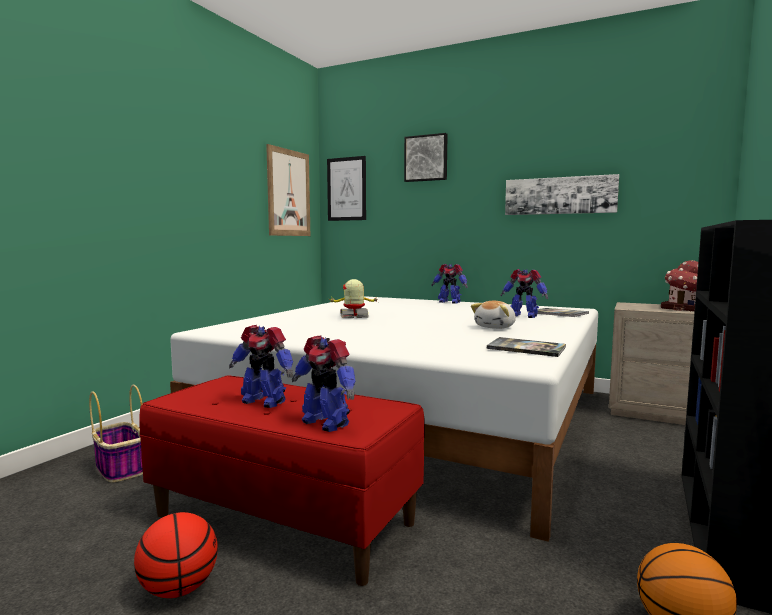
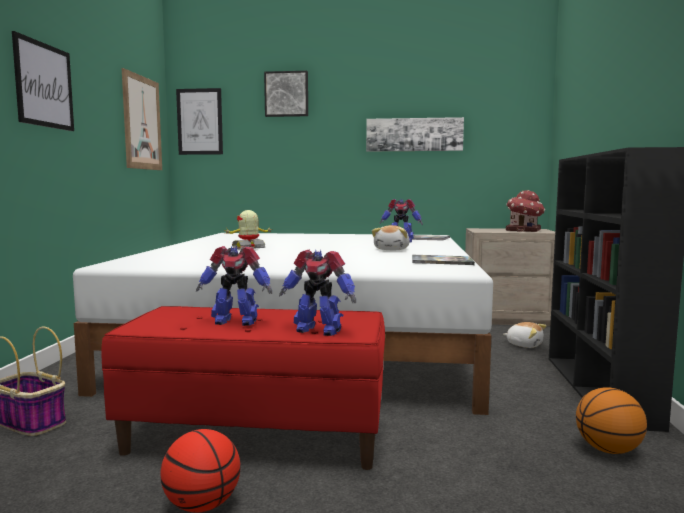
camera: 20 degrees left, 0 degrees up
toy robot [431,264,468,304] -> none
none -> picture [12,31,74,131]
none -> plush toy [503,322,546,348]

